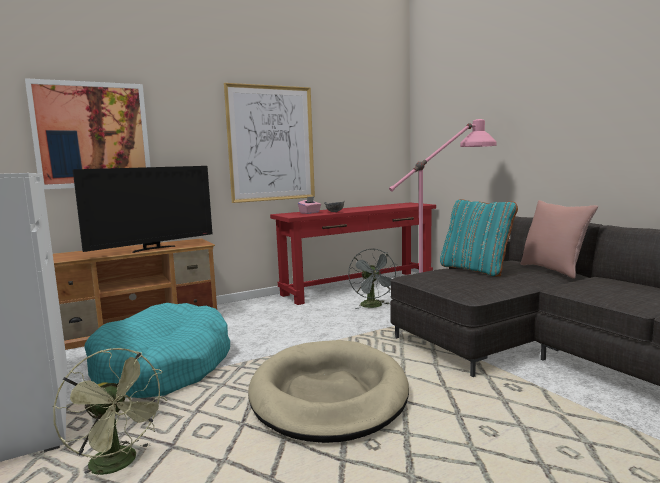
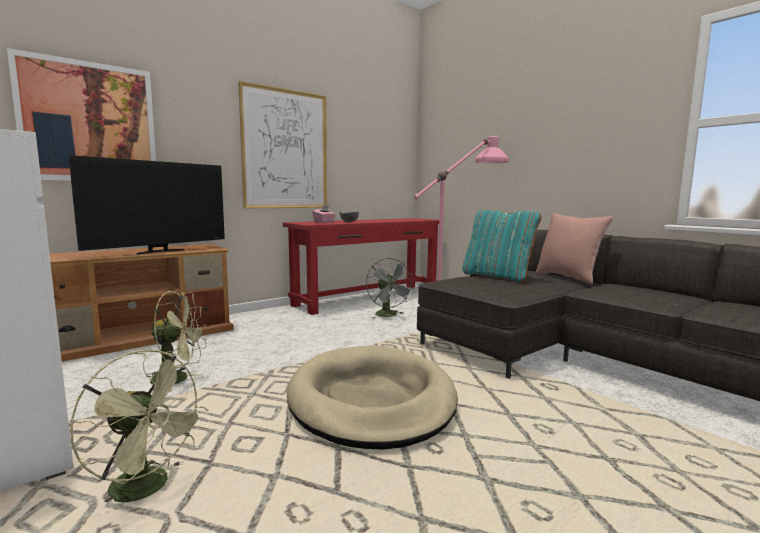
camera: 10 degrees left, 0 degrees up
turquoise dog bed [84,303,230,398] -> green fan [146,290,207,392]

